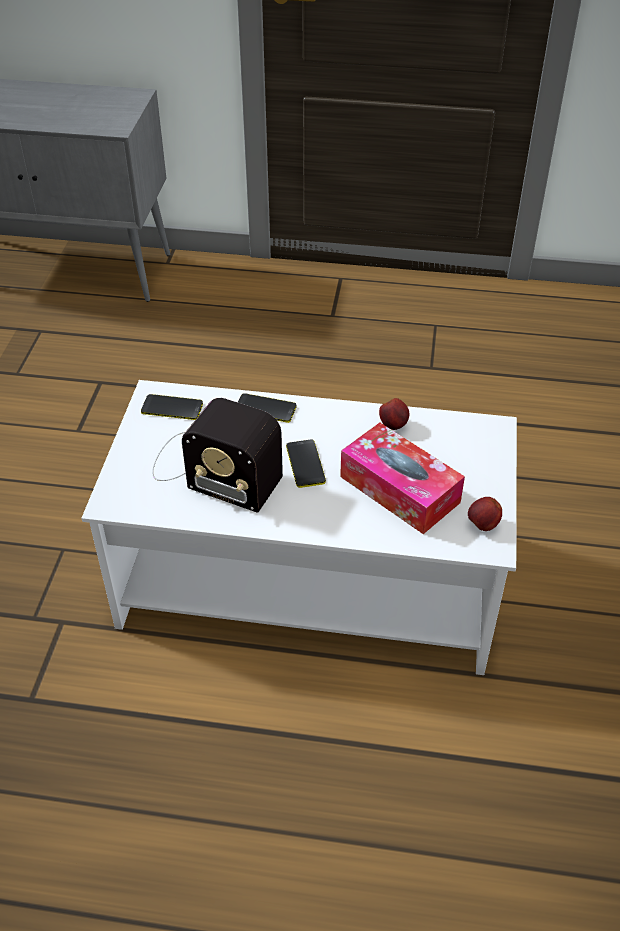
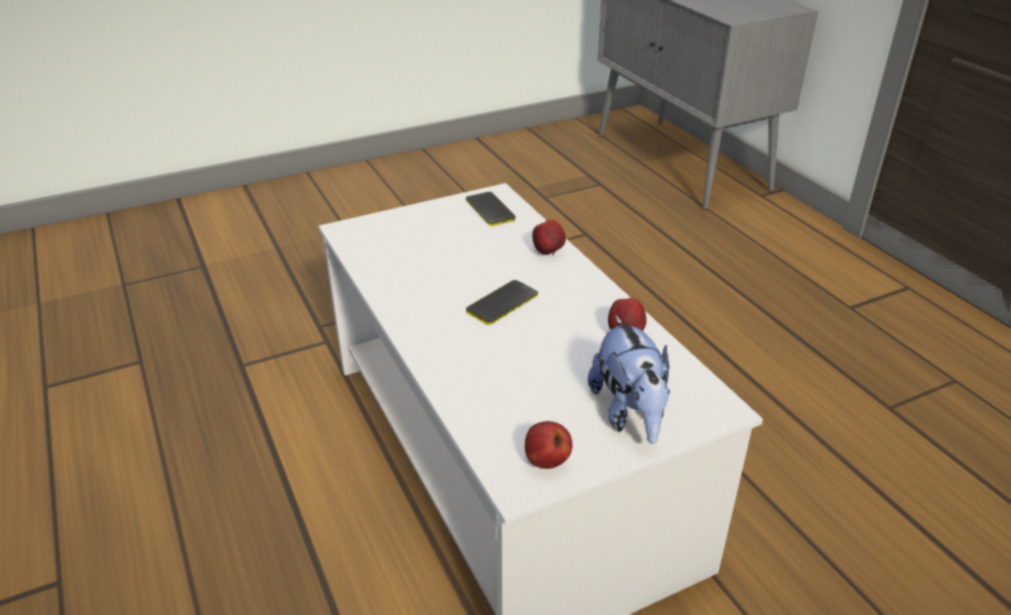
camera: 55 degrees right, 10 degrees down
radio [152,398,283,513] -> none
phone [238,393,297,423] -> apple [532,219,566,255]
tissue box [340,423,465,534] -> none
none -> plush toy [588,315,670,444]

